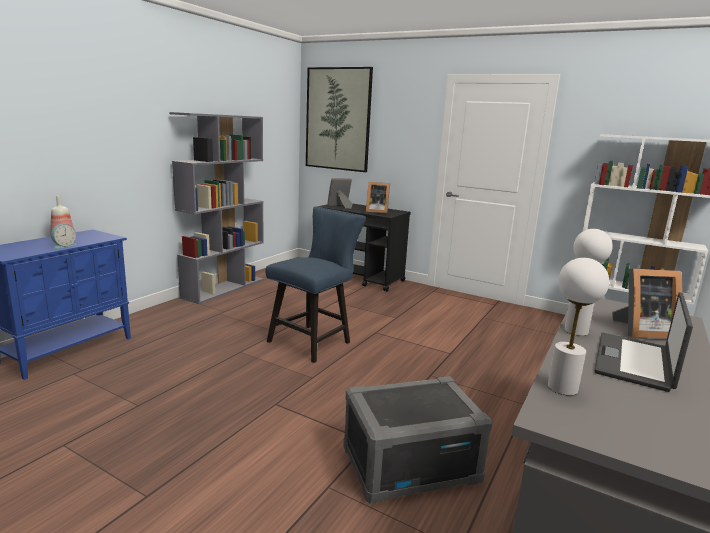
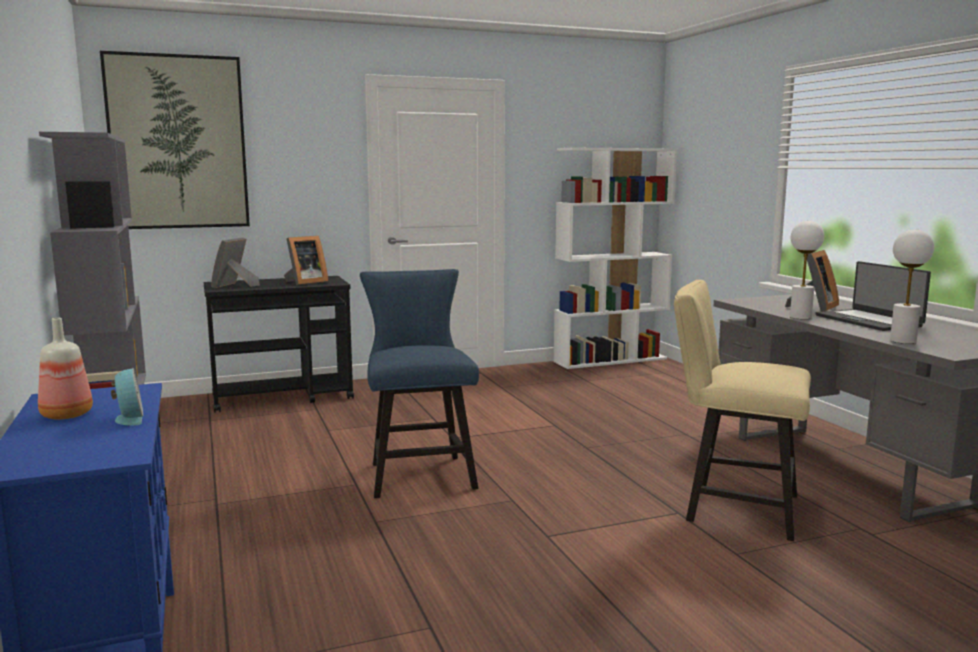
camera: 50 degrees left, 5 degrees down
grey storage box [343,376,493,504] -> beige chair [674,280,811,541]

